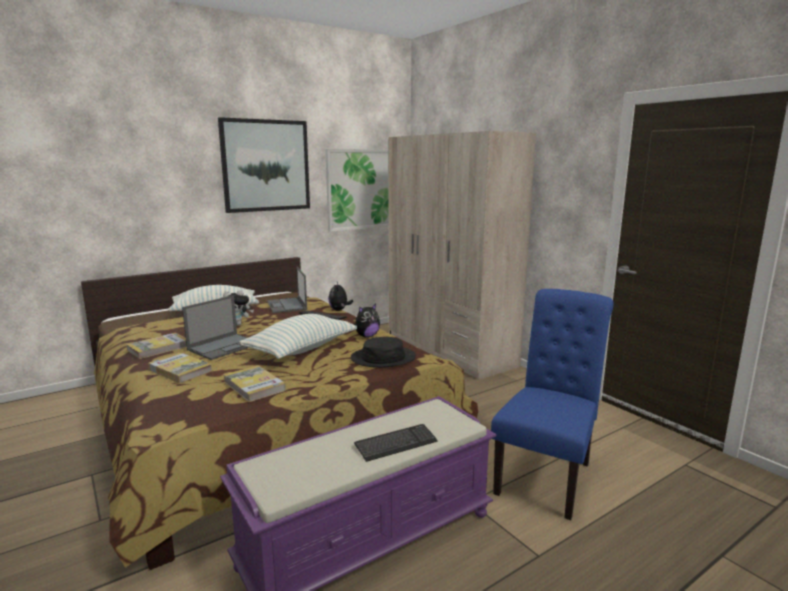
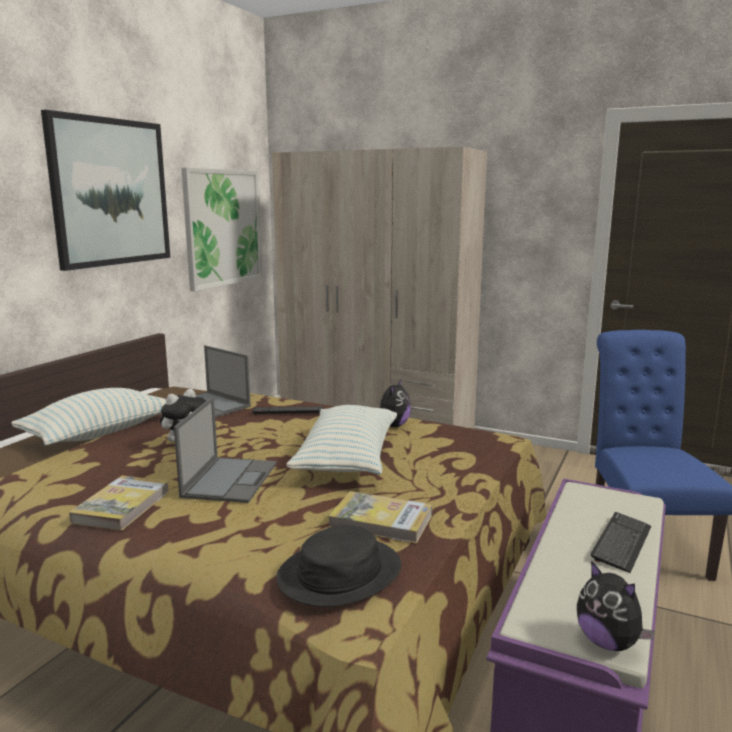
camera: 30 degrees left, 0 degrees up
book [148,352,212,383] -> none
plush toy [329,282,353,311] -> plush toy moved to [577,561,655,651]
black hat [351,337,416,368] -> black hat moved to [276,525,401,607]

